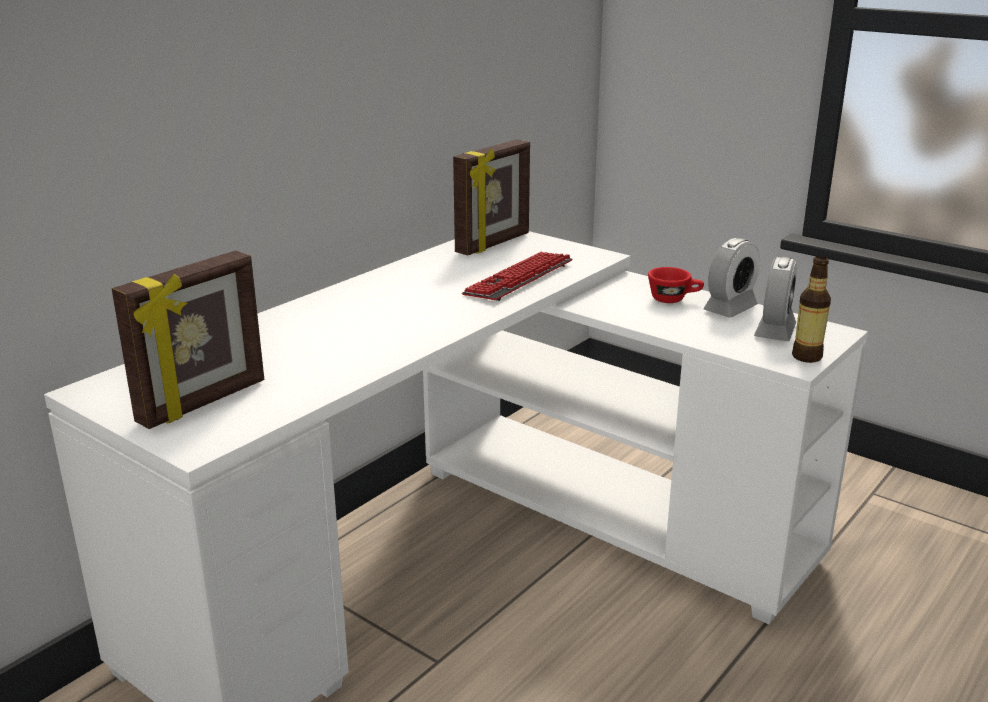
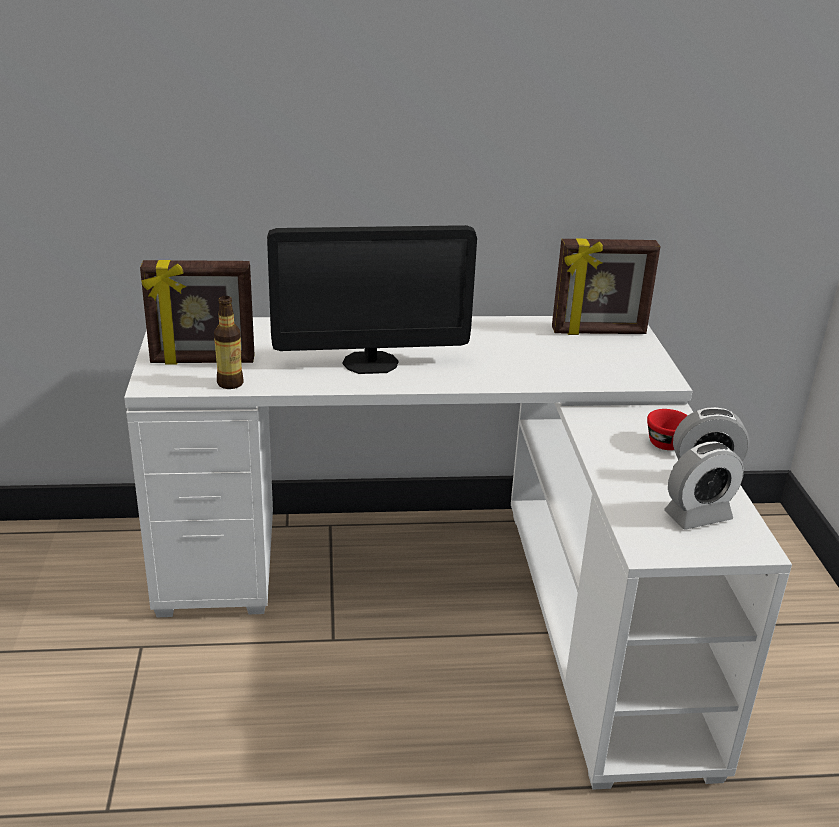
camera: 45 degrees right, 5 degrees up
keyboard [462,252,572,301] -> none
bottle [792,256,831,363] -> bottle moved to [214,296,244,389]
none -> monitor [267,225,477,374]

